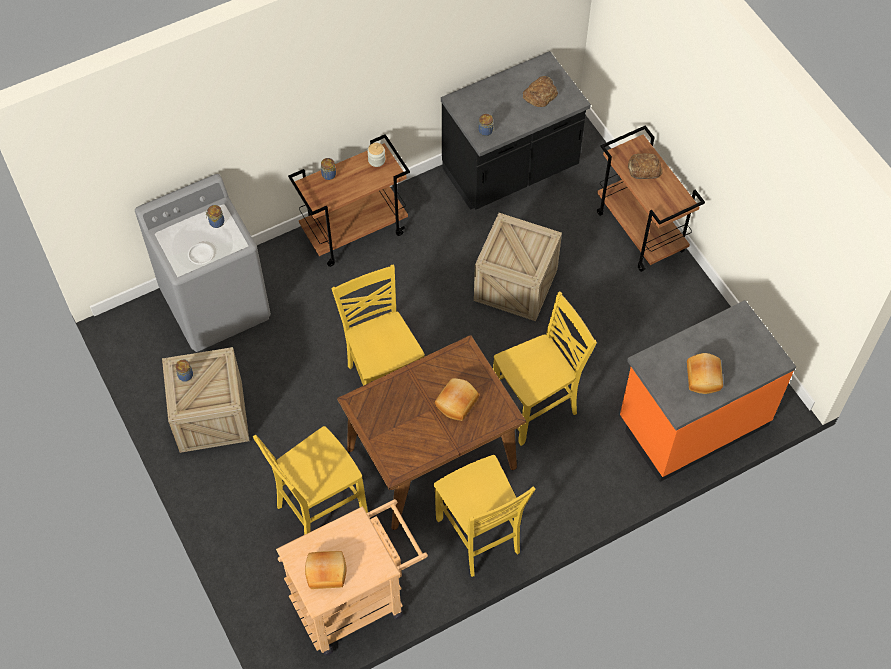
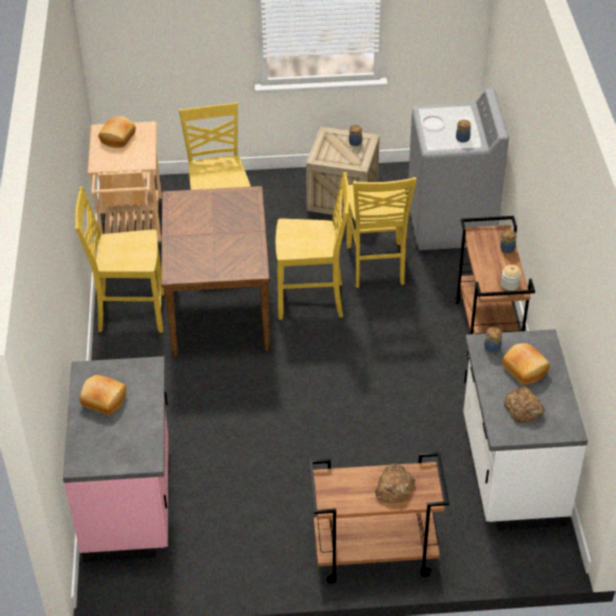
camera: 115 degrees right, 15 degrees down
bread [435,378,479,421] -> bread moved to [502,343,550,385]
black counter [441,51,591,210] -> white counter [463,329,588,530]
crate [474,213,562,321] -> none
yellow chair [493,292,597,446] -> yellow chair moved to [346,177,417,288]
orange counter [620,300,796,482] -> pink counter [63,356,168,562]

